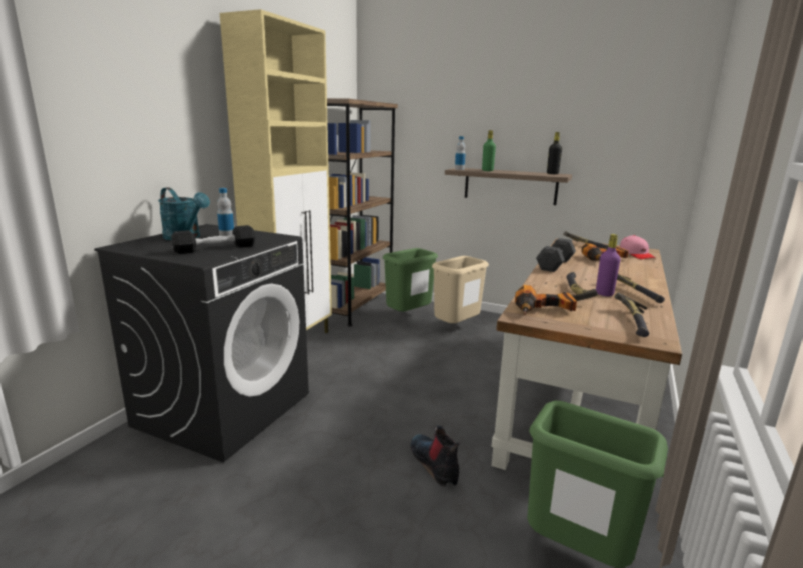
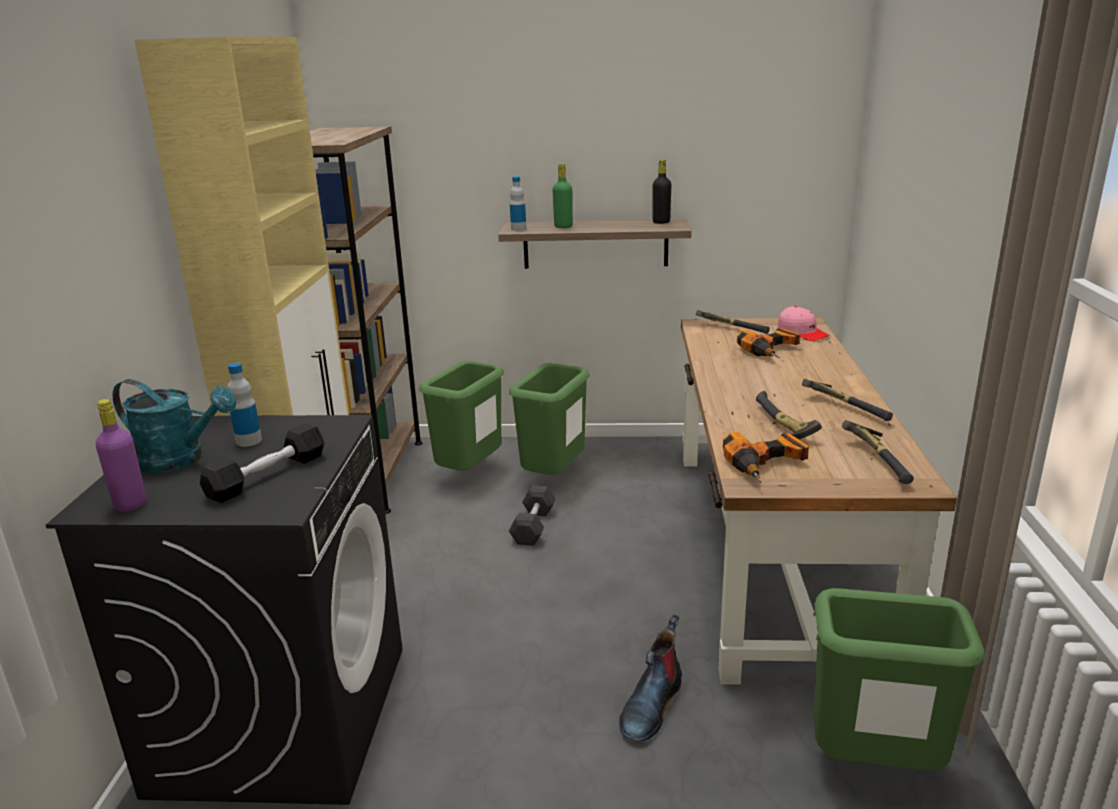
camera: 20 degrees left, 5 degrees up
boot [410,425,460,487] -> boot turned 105 degrees counterclockwise [619,614,682,741]
beige trash can [432,256,489,323] -> green trash can [509,363,590,475]
grey dumbbell [536,238,576,272] -> grey dumbbell moved to [509,485,555,546]
purple bottle [596,234,620,296] -> purple bottle moved to [96,399,146,512]

